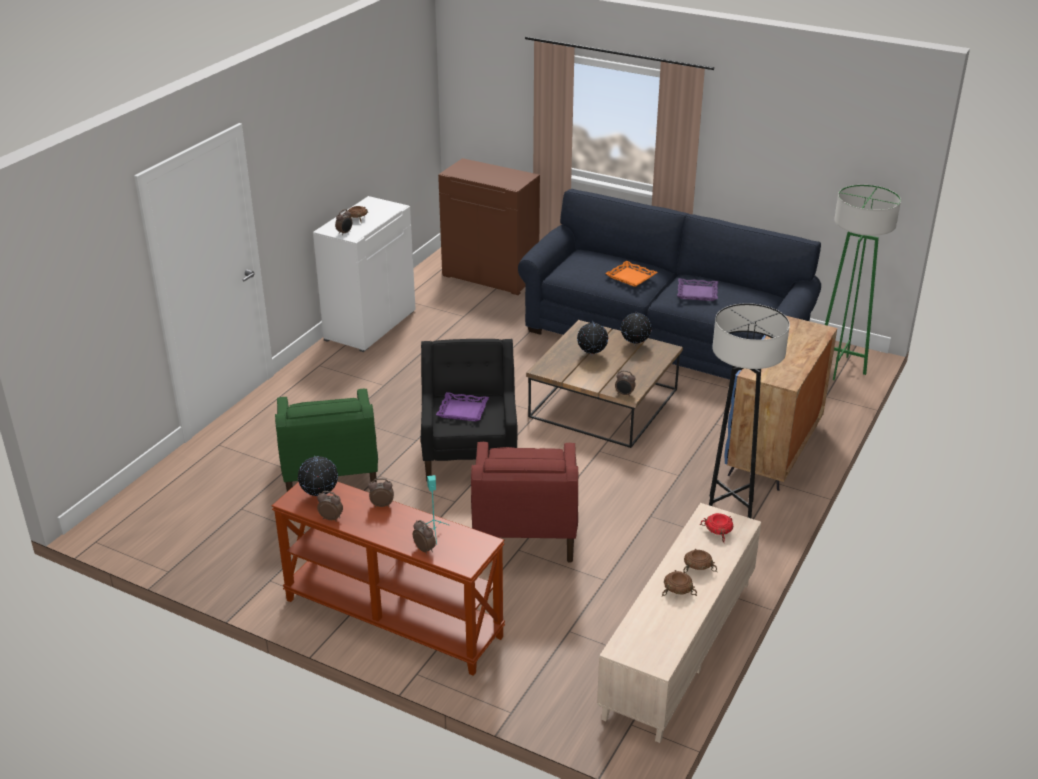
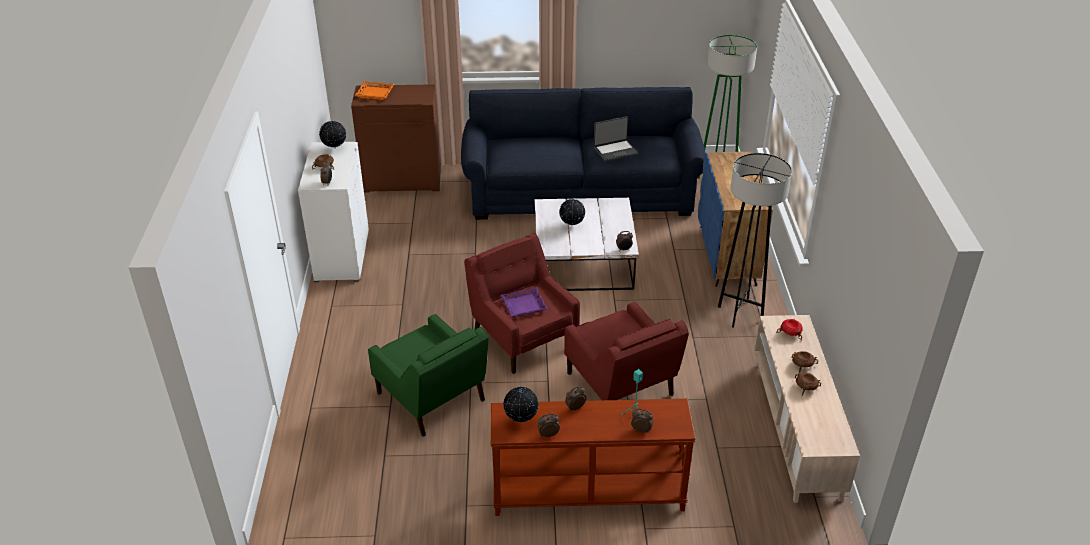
camera: 30 degrees left, 5 degrees up
black armchair [421,339,517,481] -> red armchair [464,233,580,374]
brown coffee table [526,320,683,448] -> white coffee table [535,198,639,291]
orange tray [605,261,658,287] -> orange tray moved to [355,81,394,100]
globe [621,312,652,346] -> globe moved to [319,120,346,149]
purple tray [677,279,718,301] -> laptop [594,116,638,162]

